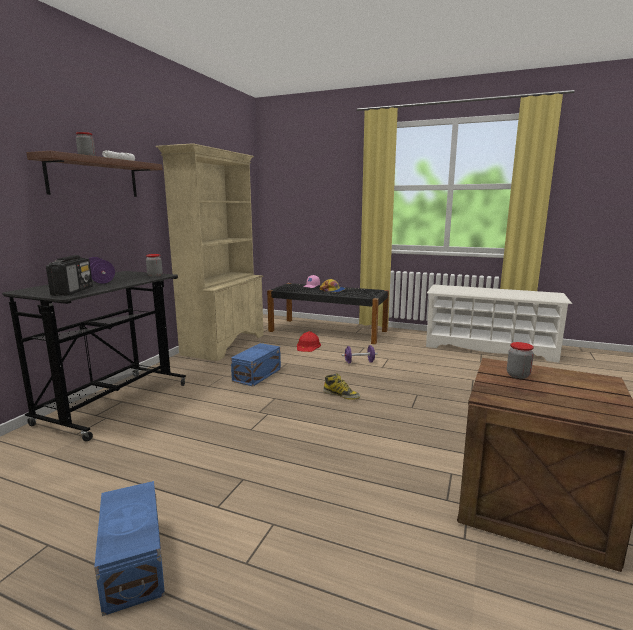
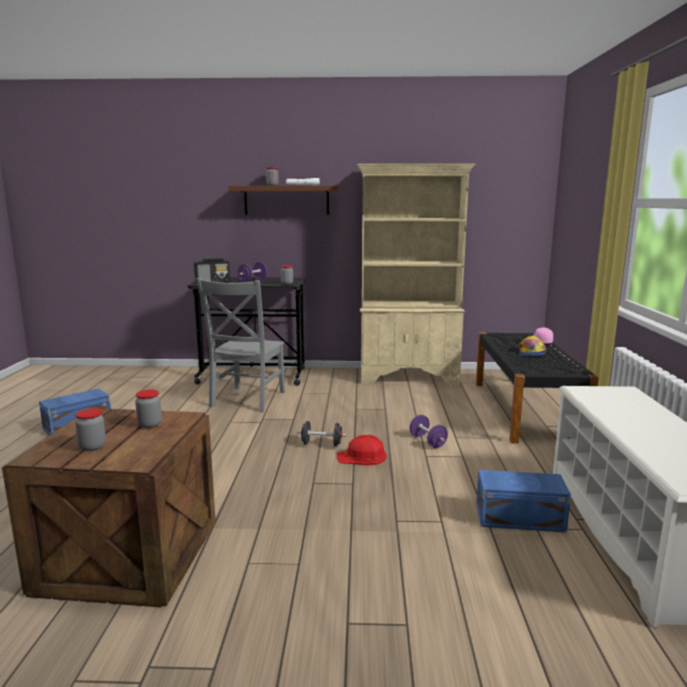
camera: 70 degrees right, 0 degrees up
blue storage box [231,343,281,386] -> blue storage box moved to [476,470,571,533]
red hard hat [297,331,321,352] -> red hard hat moved to [336,435,387,465]
boot [323,373,360,400] -> black dumbbell [297,421,346,447]
none -> jar [75,408,106,451]
none -> grey chair [196,278,285,412]

